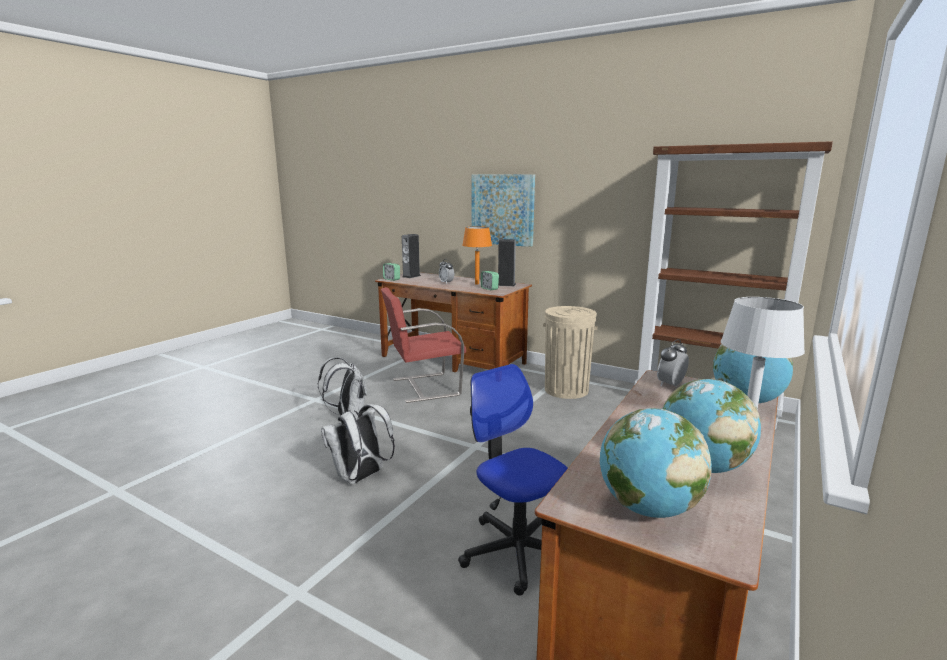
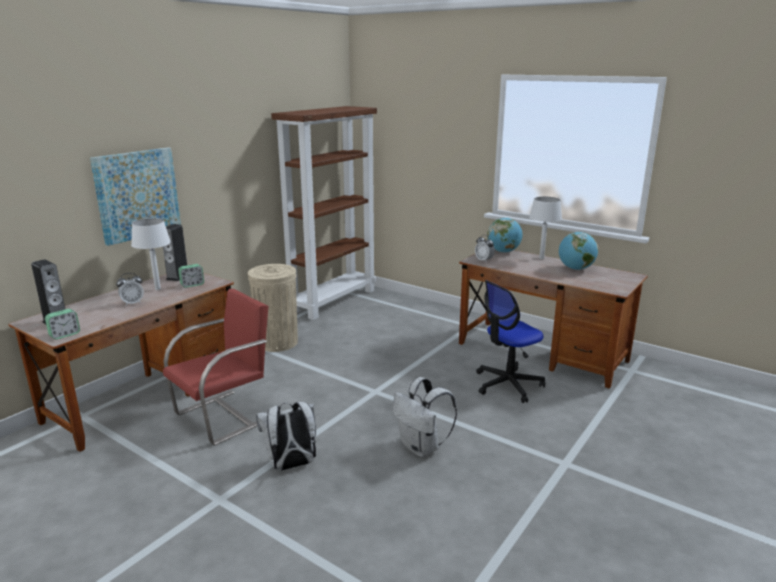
camera: 85 degrees left, 5 degrees up
red chair [381,287,466,403] -> red chair turned 120 degrees counterclockwise [163,289,269,445]
orange table lamp [462,226,492,285] -> white table lamp [131,218,171,290]
globe [600,408,712,518] -> none

